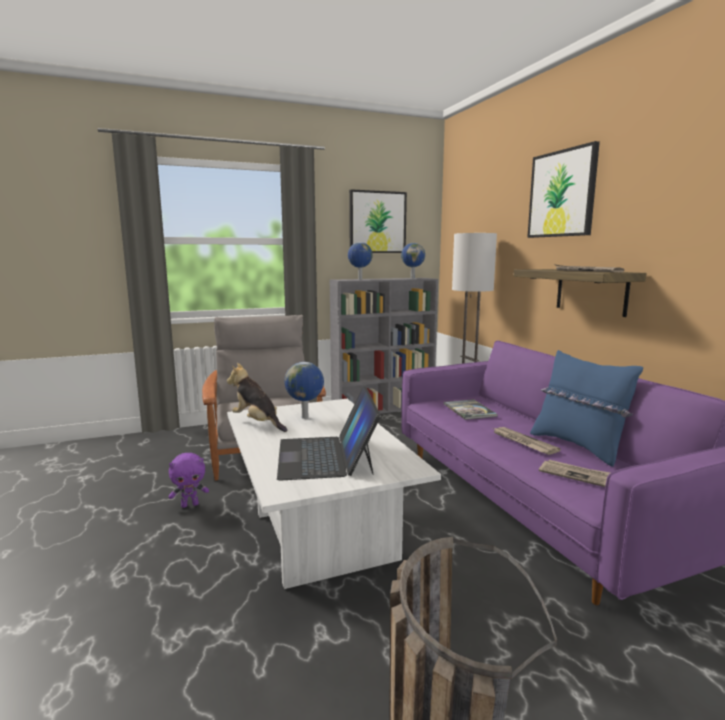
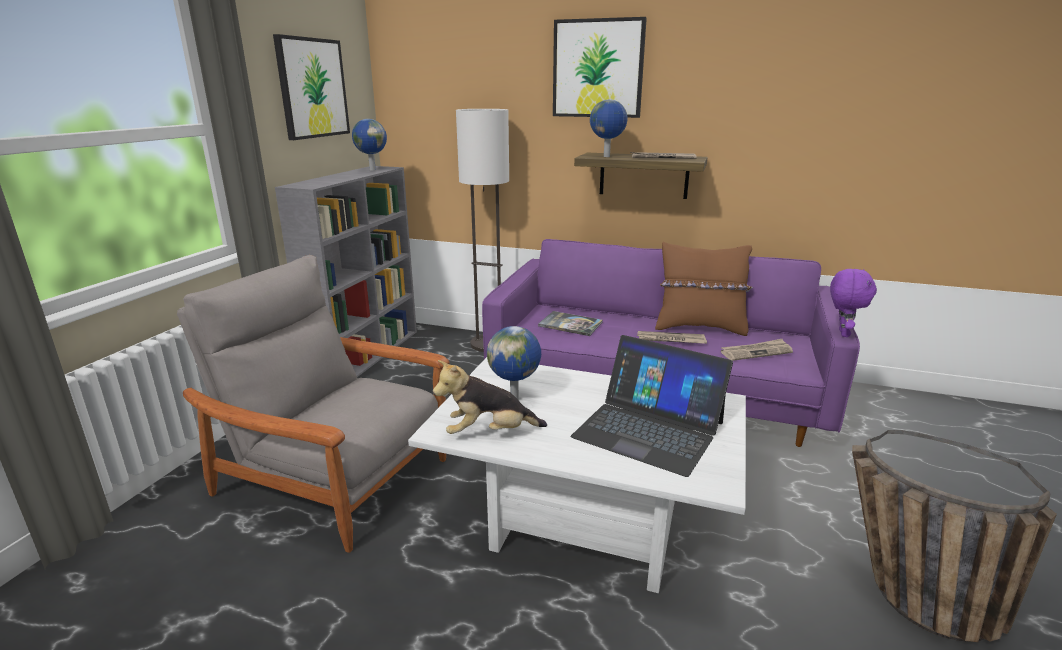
camera: 50 degrees left, 10 degrees up
purple plush toy [169,453,209,508] -> purple plush toy moved to [830,269,877,337]
globe [348,242,373,280] -> globe moved to [590,99,628,157]
blue pillow [530,350,643,467] -> brown pillow [655,242,753,336]

